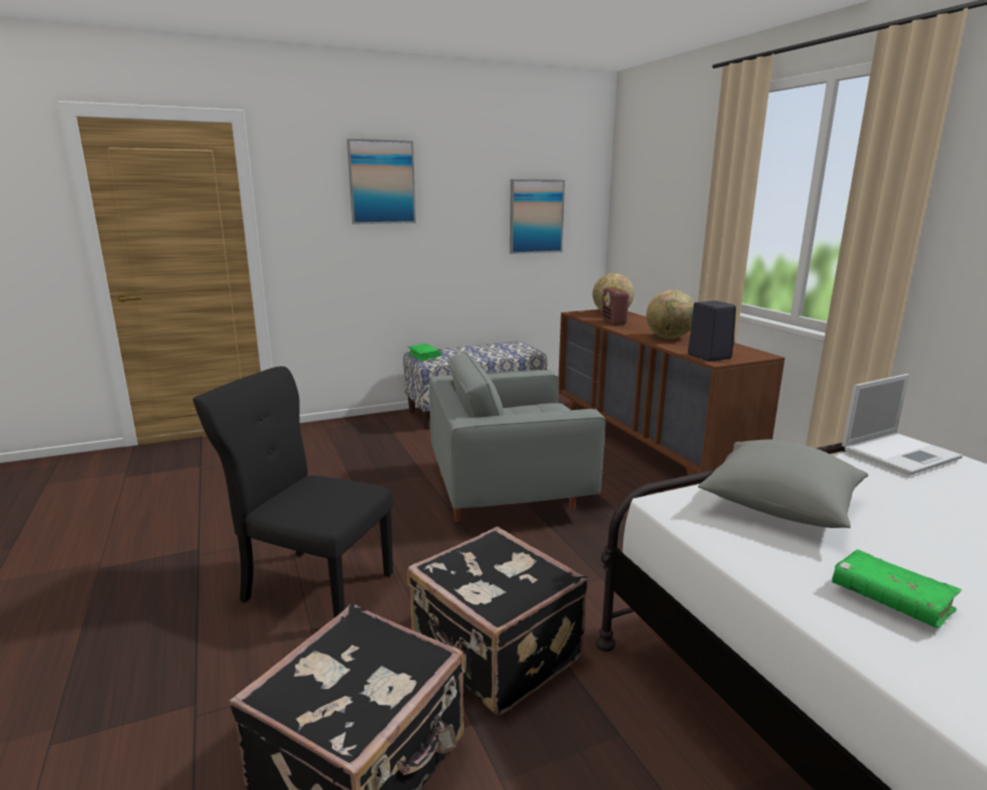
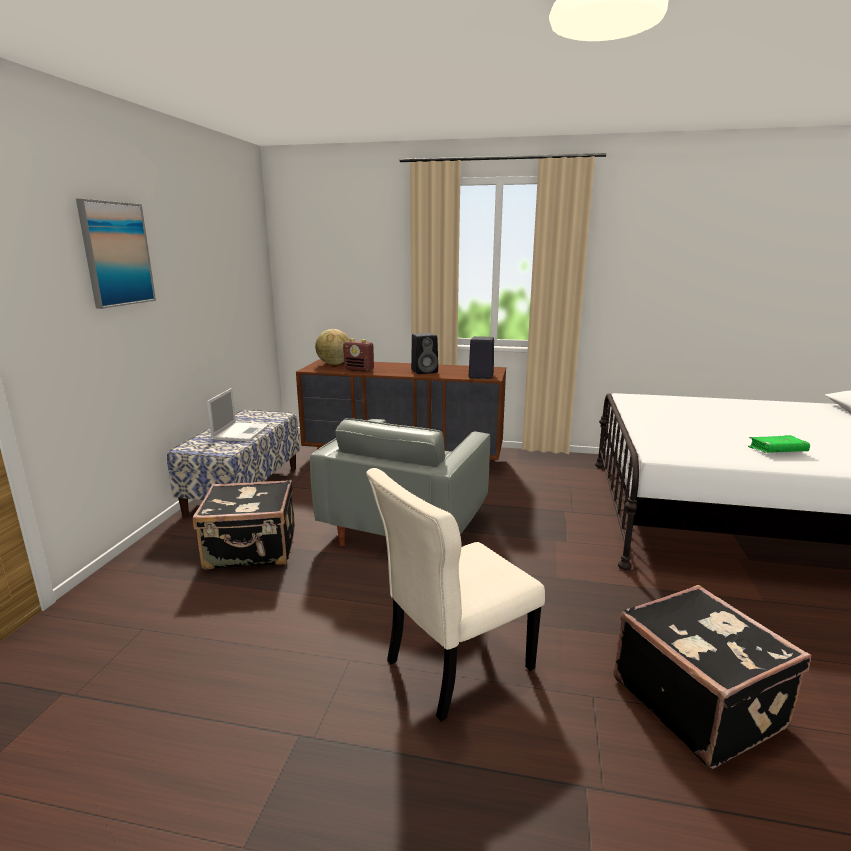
camera: 55 degrees left, 0 degrees up
black chair [193,366,393,618] -> beige chair [366,468,545,722]
black suitcase [407,527,588,715] -> black suitcase moved to [193,480,295,570]
green book [408,343,441,362] -> none
picture [510,179,565,254] -> none
globe [646,290,694,339] -> black speaker [411,333,438,374]
grey pillow [698,439,868,528] -> none
laptop [842,374,963,475] -> laptop moved to [207,388,269,441]

